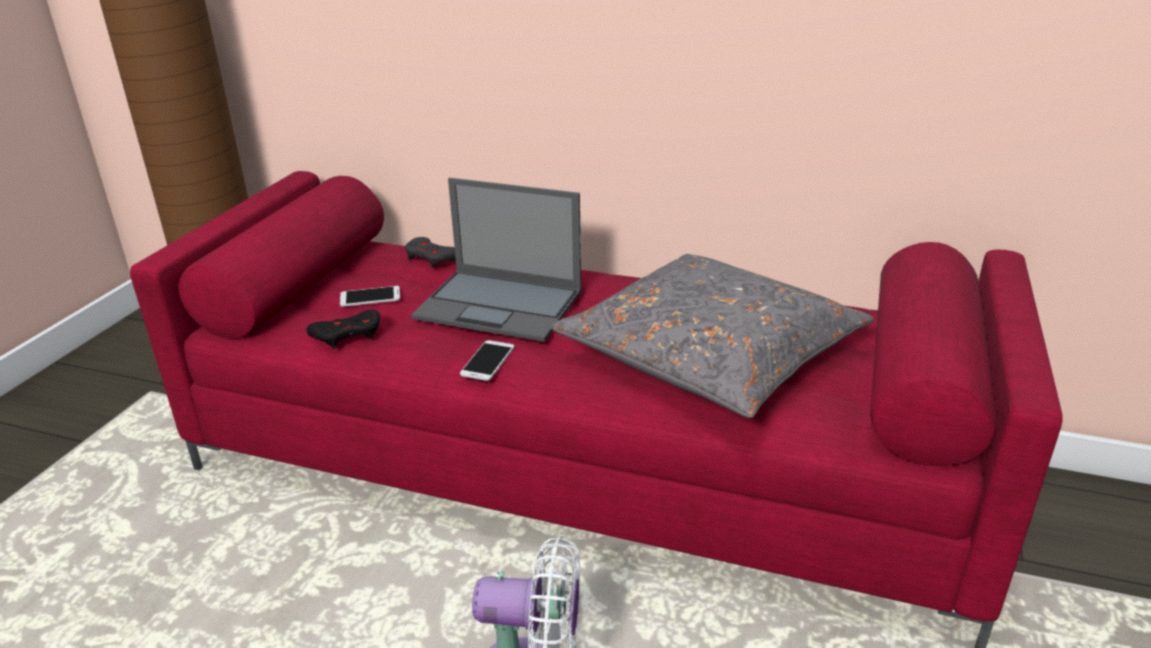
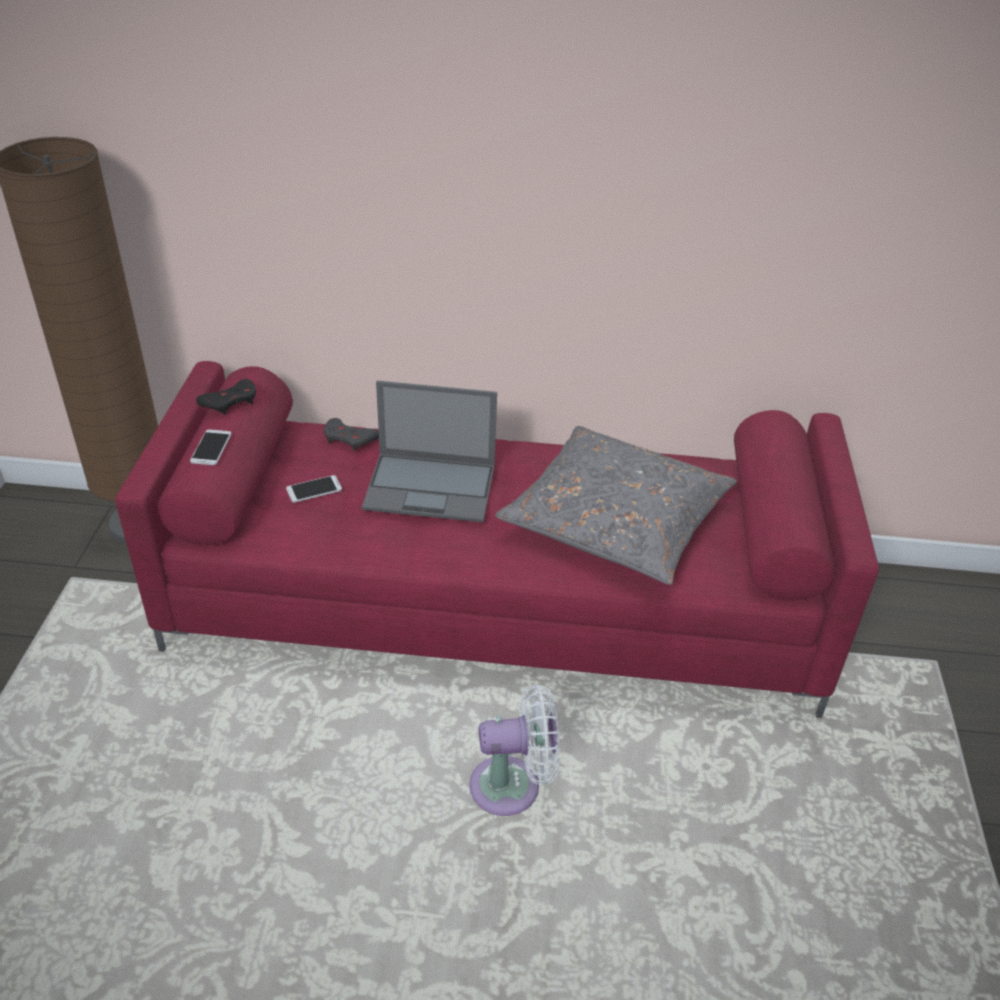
camera: 15 degrees left, 10 degrees up
black game controller [307,309,380,349] -> black game controller moved to [196,379,256,415]
phone [460,340,514,381] -> phone moved to [190,429,232,465]

